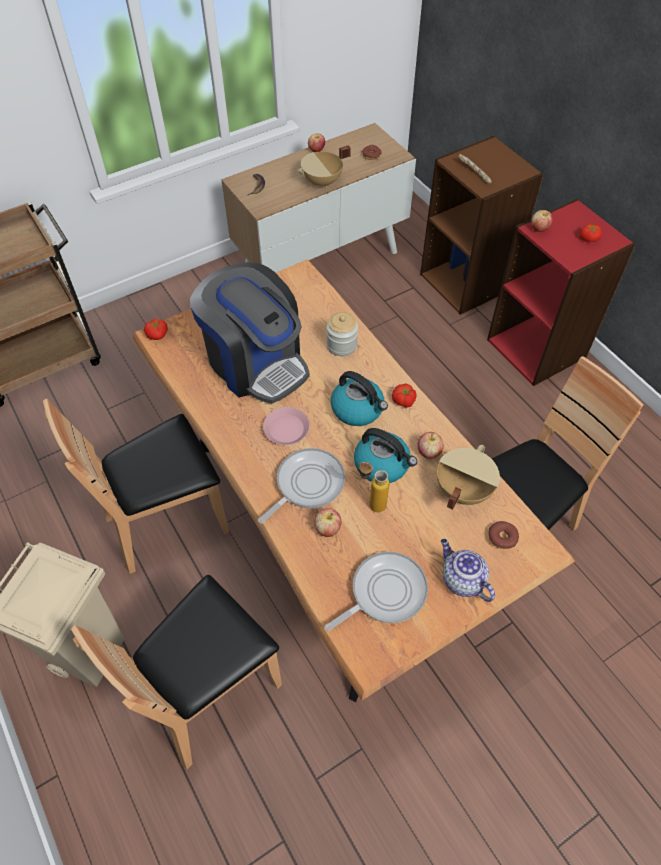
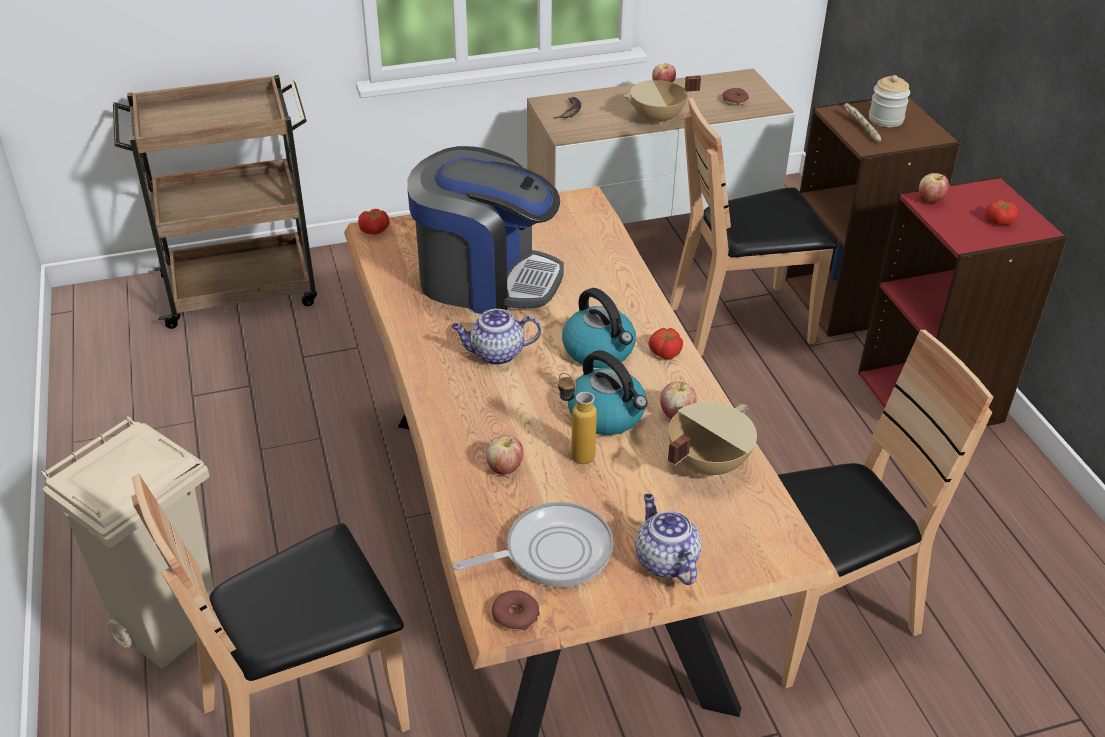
camera: 15 degrees right, 15 degrees down
brown chair [43,398,229,574] -> brown chair moved to [669,97,838,356]
coffee machine [190,262,310,403] -> coffee machine turned 45 degrees counterclockwise [407,146,564,314]
frying pan [258,448,345,524] -> none
pink plate [263,407,310,445] -> teapot [451,309,541,365]
jar [326,312,358,356] -> jar moved to [869,75,910,127]
donut [489,521,519,549] -> donut moved to [492,590,540,631]

